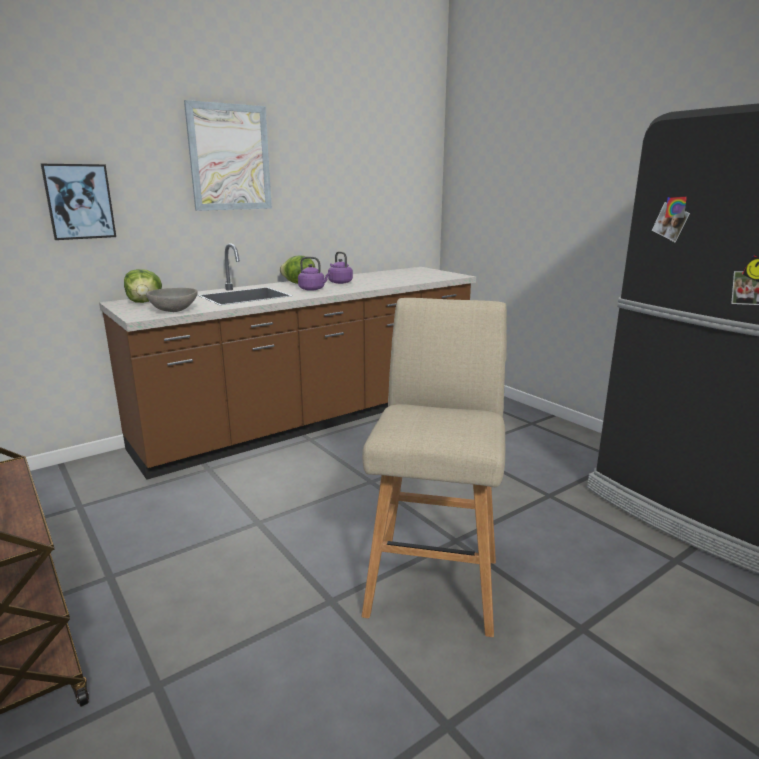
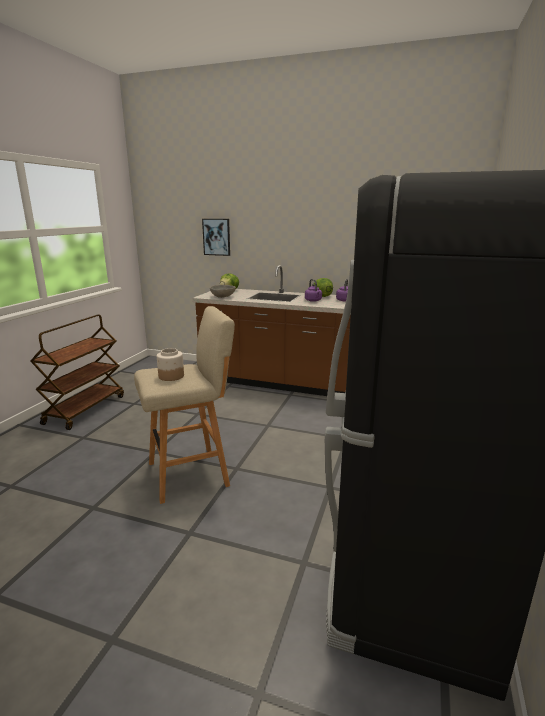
camera: 55 degrees right, 0 degrees up
picture [184,100,272,211] -> none
none -> jar [157,348,184,381]

